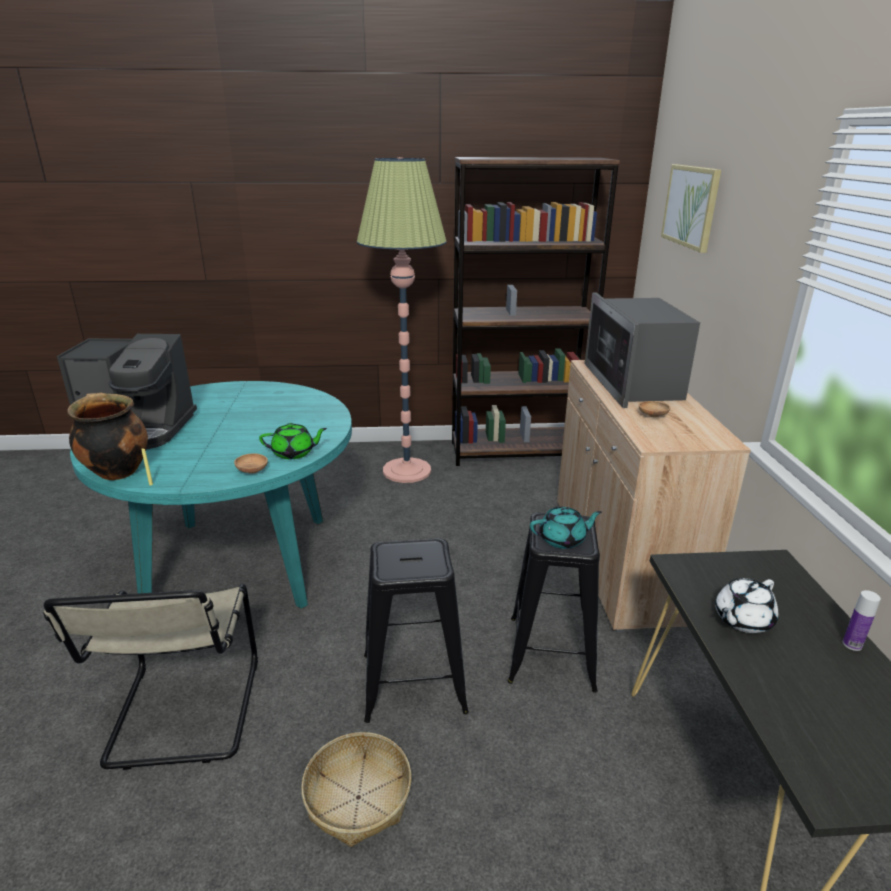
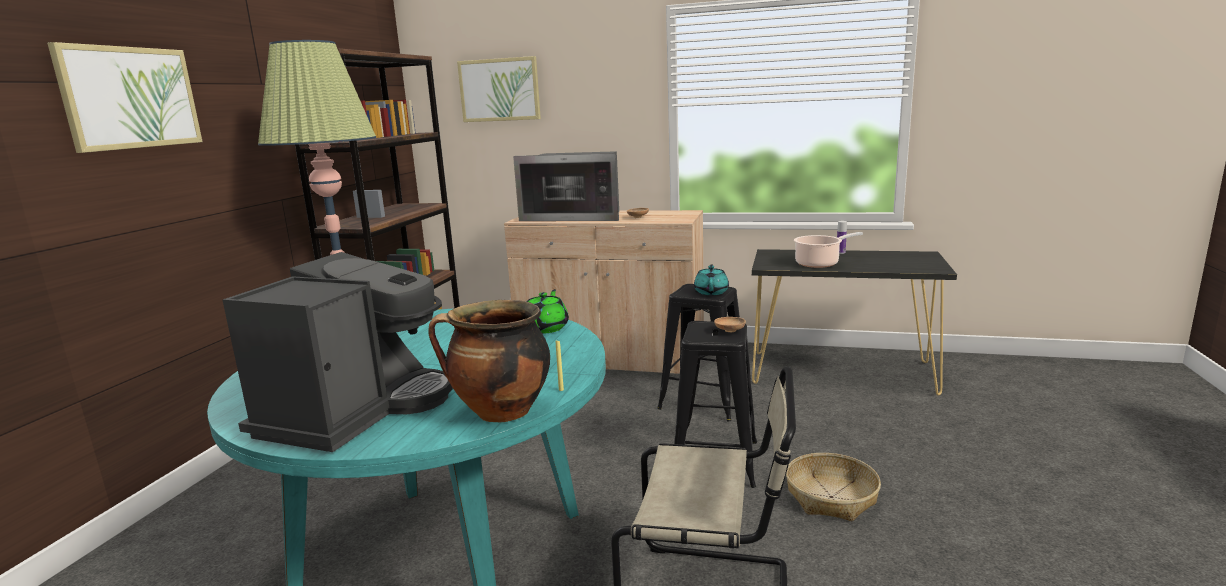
camera: 70 degrees left, 10 degrees down
brown bowl [234,453,268,474] -> brown bowl moved to [714,317,746,332]
white teapot [715,578,778,633] -> cooking pot [794,232,863,268]
none -> picture [47,42,203,153]

